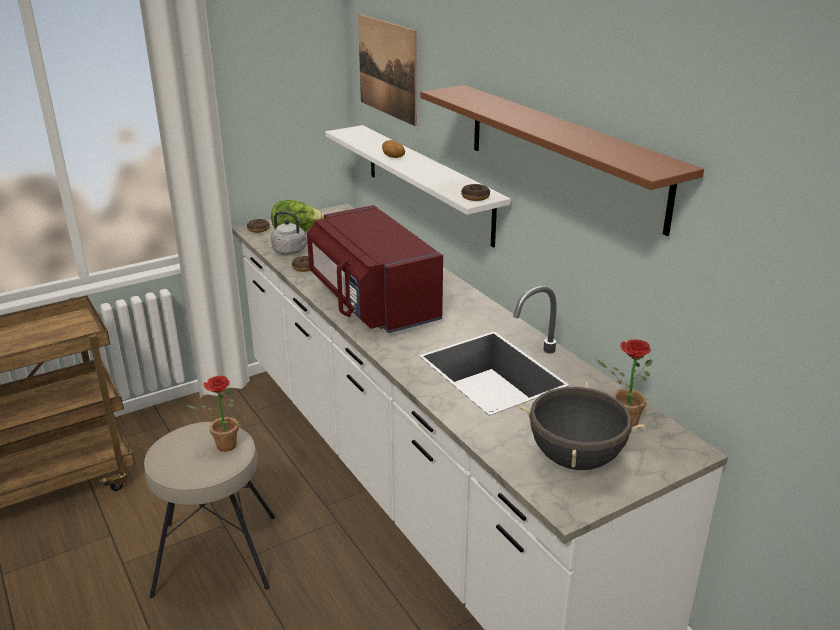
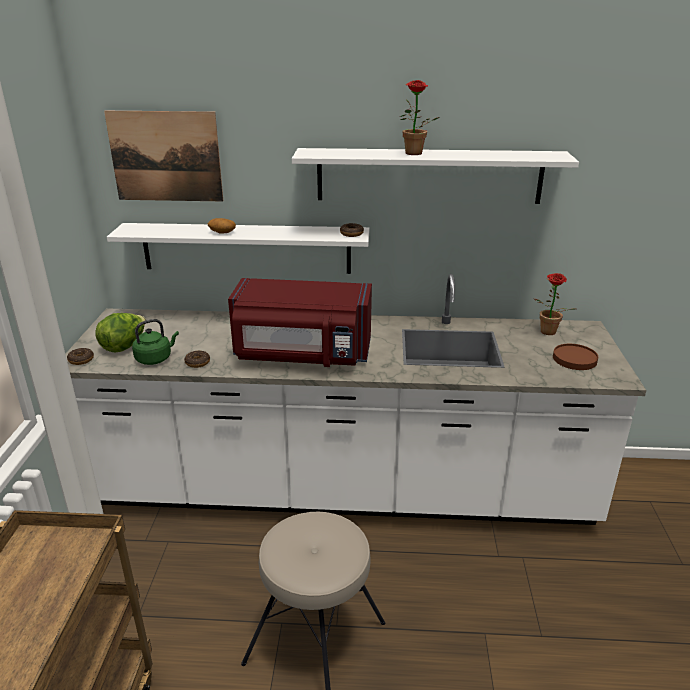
camera: 55 degrees left, 0 degrees up
potted plant [186,376,242,452] -> potted plant moved to [400,80,440,155]
grey kettle [271,211,307,255] -> green kettle [132,319,179,365]
brown shelf [420,85,704,236] -> white shelf [292,148,579,204]
black cooking pot [518,383,645,470] -> brown plate [553,344,598,370]

